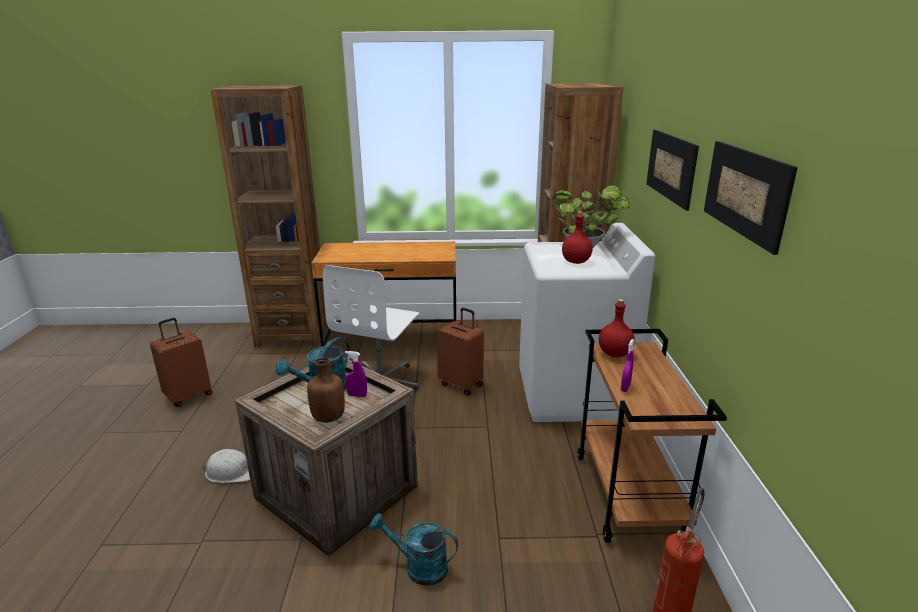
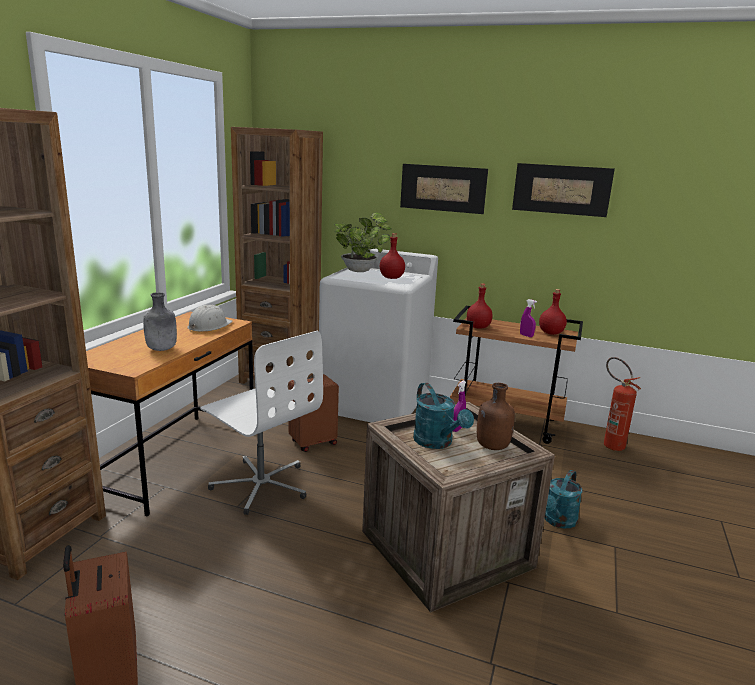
camera: 70 degrees left, 5 degrees down
white hard hat [202,449,250,483] -> white hard hat moved to [188,305,233,332]
none -> grey bottle [143,292,177,351]
none -> red bottle [539,289,567,335]

